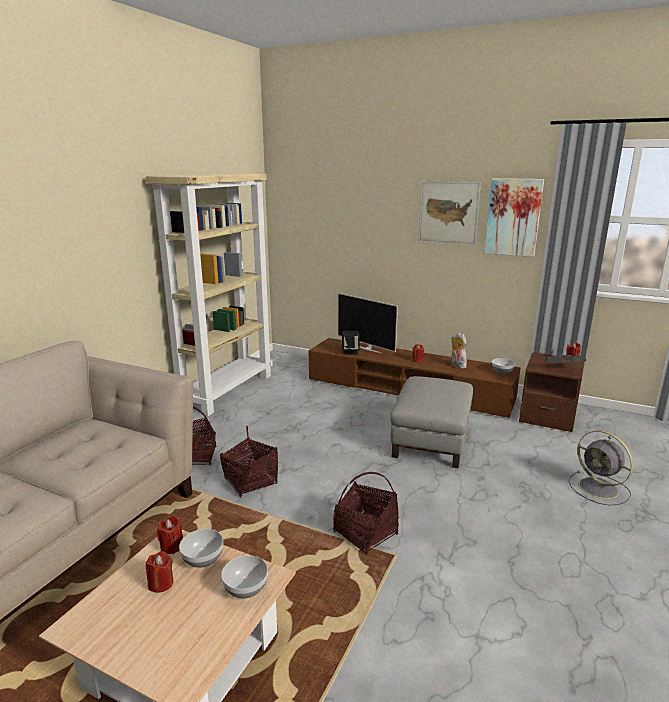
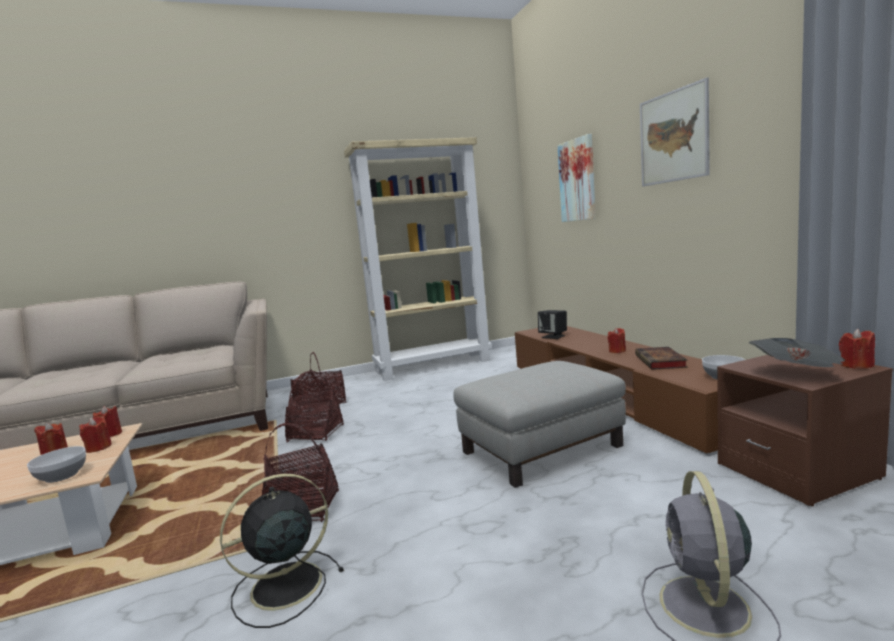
camera: 45 degrees right, 10 degrees down
bowl [179,529,223,568] -> red candle [79,416,112,453]
television [338,293,398,353] -> none
plush toy [451,333,467,369] -> book [635,347,688,370]
picture [485,178,544,257] -> picture moved to [557,134,596,222]
none -> black fan [220,474,344,628]

